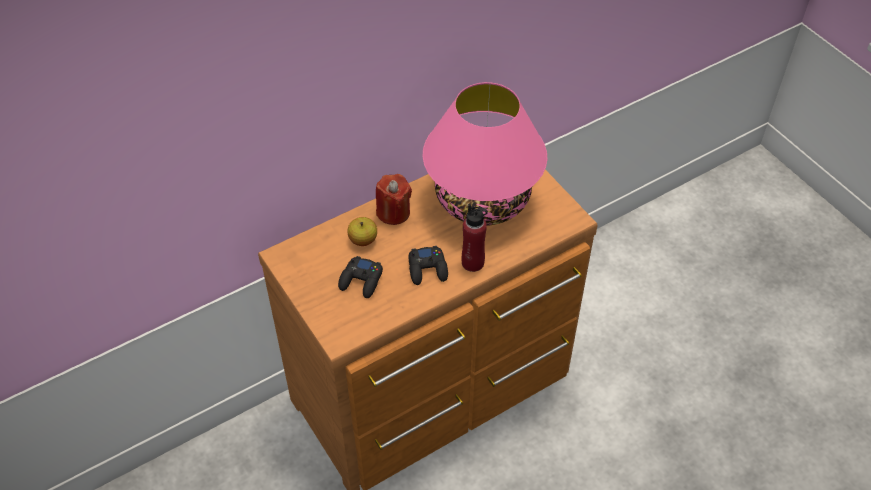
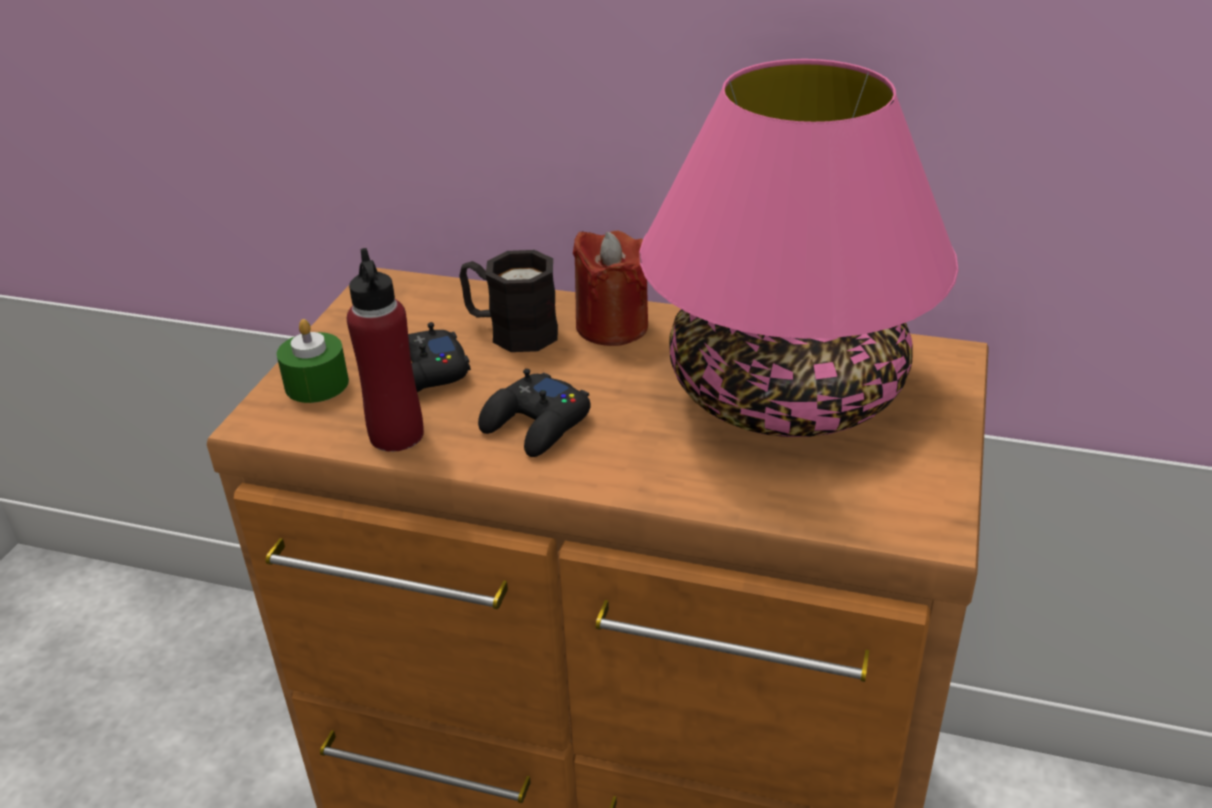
camera: 50 degrees right, 15 degrees down
apple [347,217,377,246] -> black mug [459,250,558,352]
red bottle [461,204,488,272] -> red bottle moved to [347,248,424,452]
none -> green candle [277,319,349,403]

